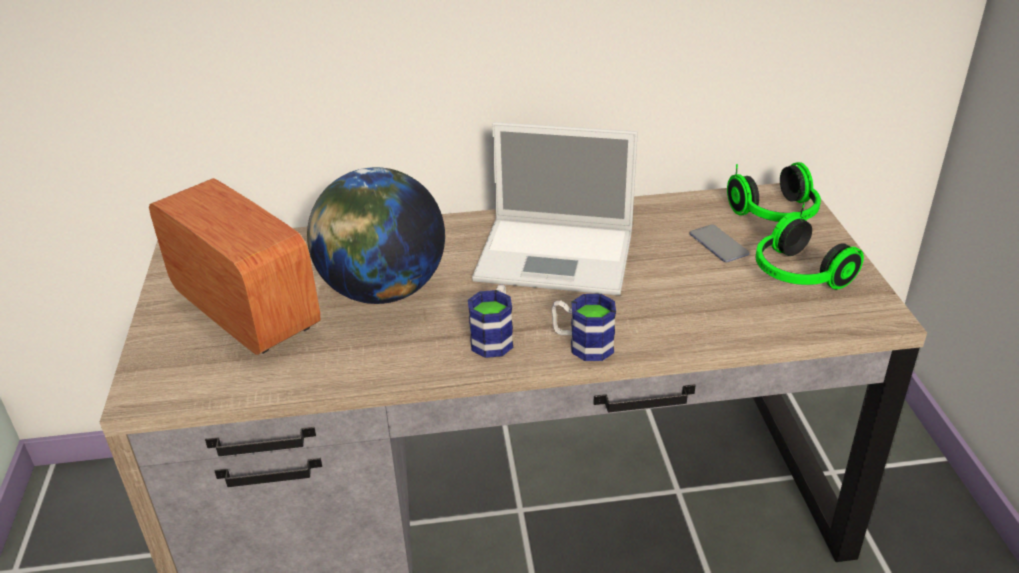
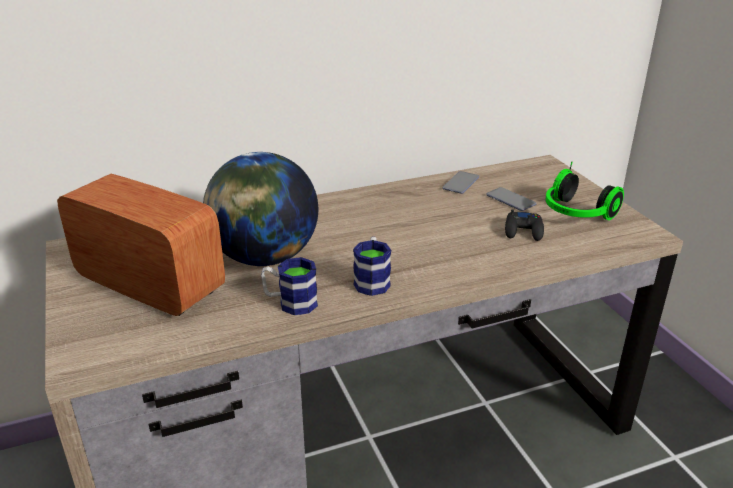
camera: 15 degrees left, 5 degrees down
laptop [472,122,638,295] -> none
mug [551,294,616,361] -> mug moved to [261,257,318,315]
headphones [727,162,821,222] -> none
none -> phone [442,171,479,194]
none -> black game controller [505,210,544,241]

